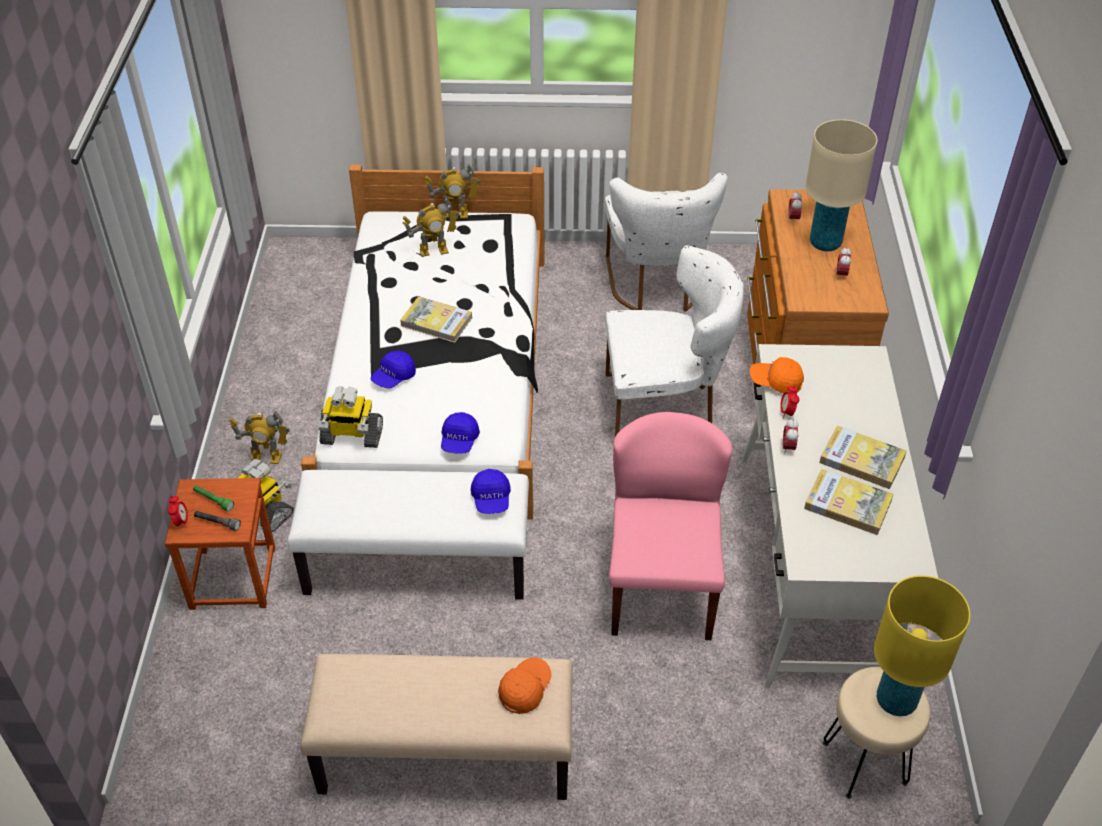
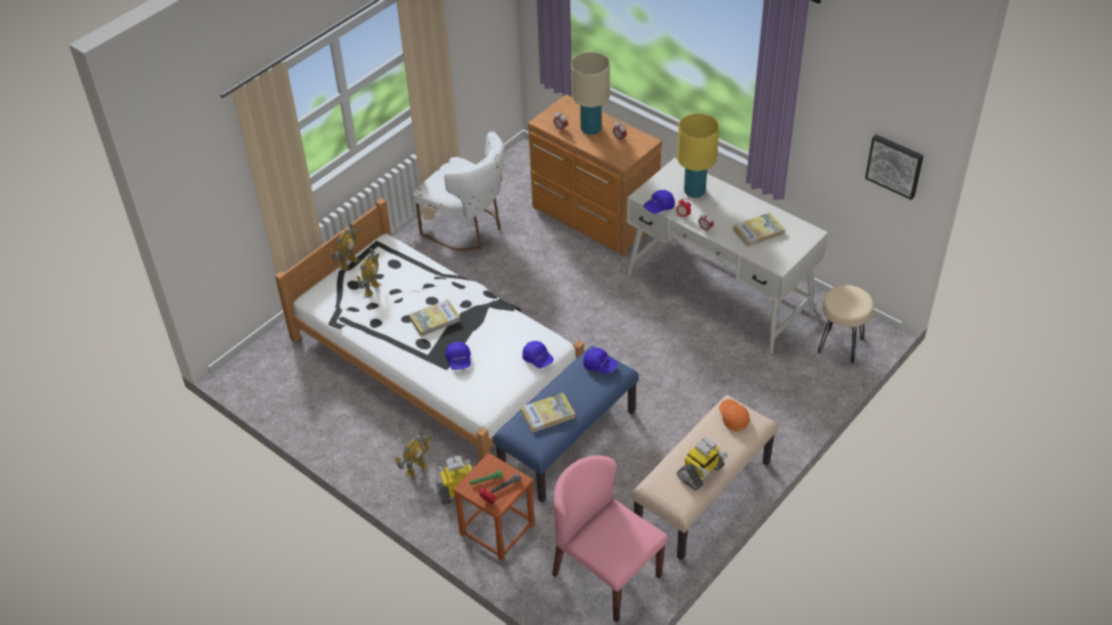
camera: 50 degrees left, 0 degrees up
white bench [288,470,529,600] -> blue bench [493,346,639,503]
toy robot [318,386,383,448] -> toy robot moved to [677,437,728,490]
white chair [605,245,744,437] -> none
pink chair [609,412,732,640] -> pink chair moved to [552,455,668,622]
orange cap [749,357,804,394] -> blue cap [644,190,675,214]
book [819,426,907,489] -> book moved to [520,393,575,433]
yellow table lamp [874,575,971,716] -> yellow table lamp moved to [677,113,719,198]
none -> picture [865,135,924,200]

